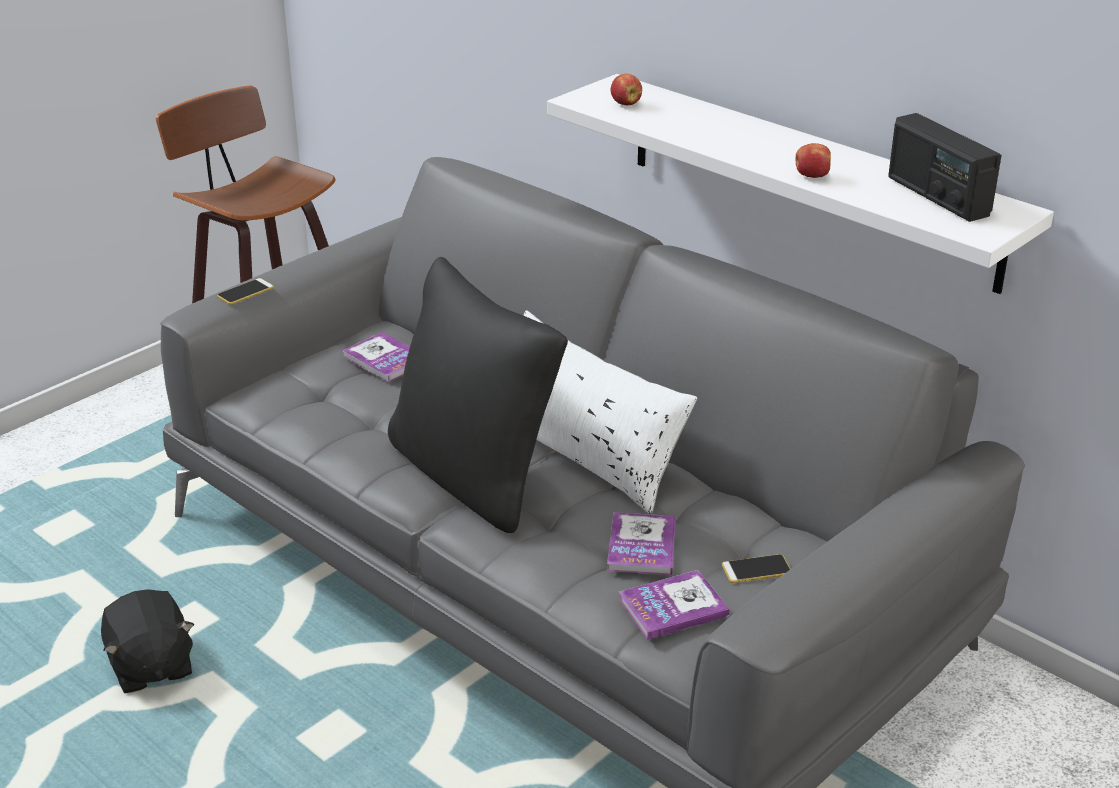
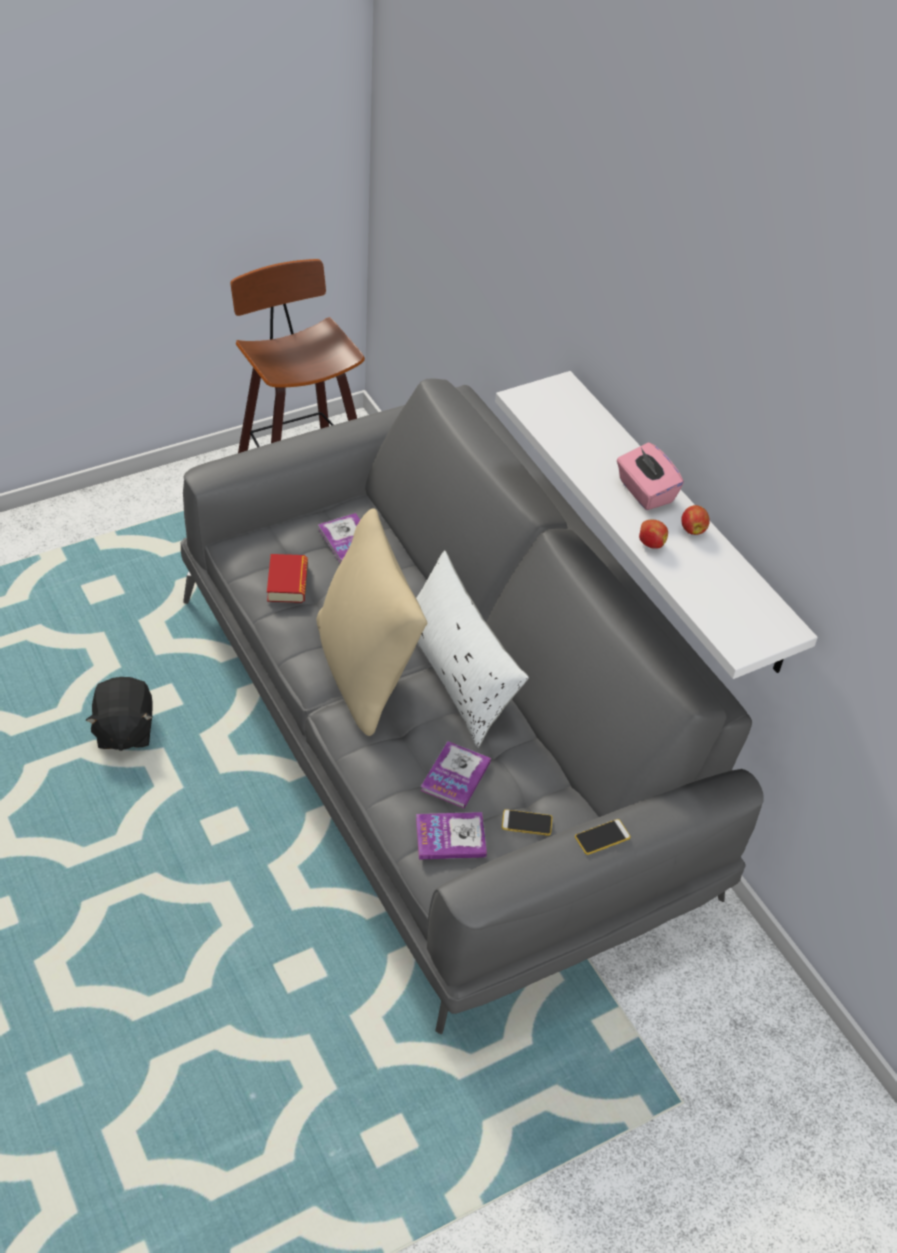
camera: 15 degrees right, 15 degrees up
phone [217,278,274,305] -> phone moved to [575,819,631,855]
black pillow [388,257,568,533] -> beige pillow [317,508,427,736]
apple [611,74,642,105] -> apple moved to [681,505,710,535]
radio [888,113,1001,222] -> none
none -> book [267,554,308,603]
none -> pink tissue box [617,442,684,510]

